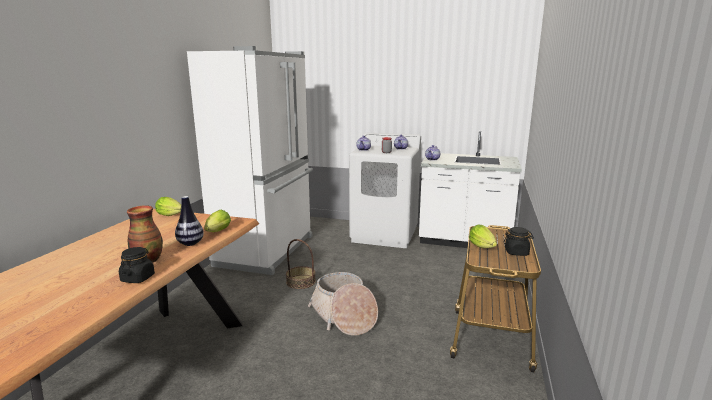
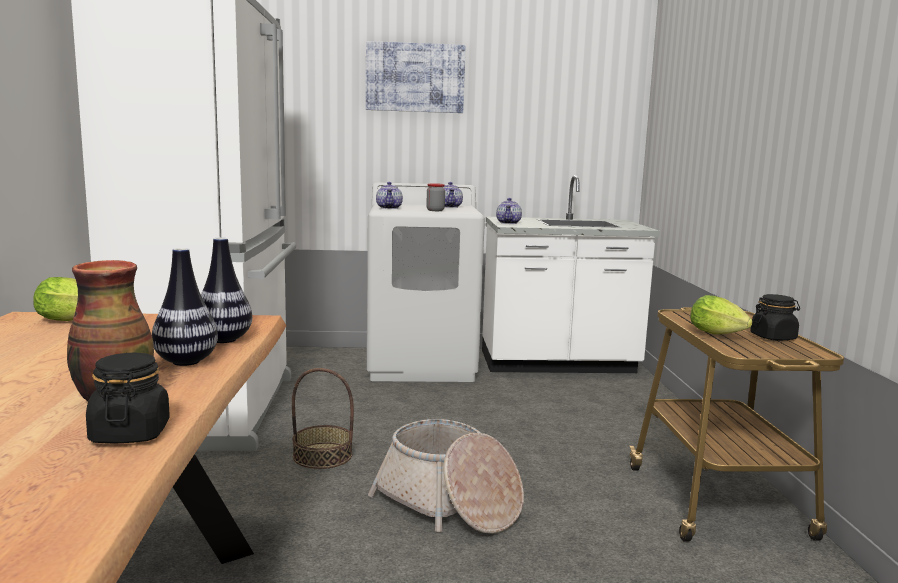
camera: 20 degrees left, 5 degrees down
lettuce [204,210,231,232] -> vase [201,238,252,343]
none -> picture [366,41,465,113]

